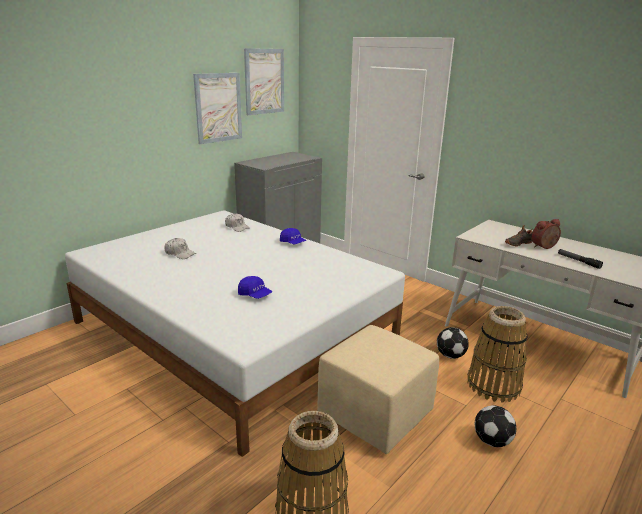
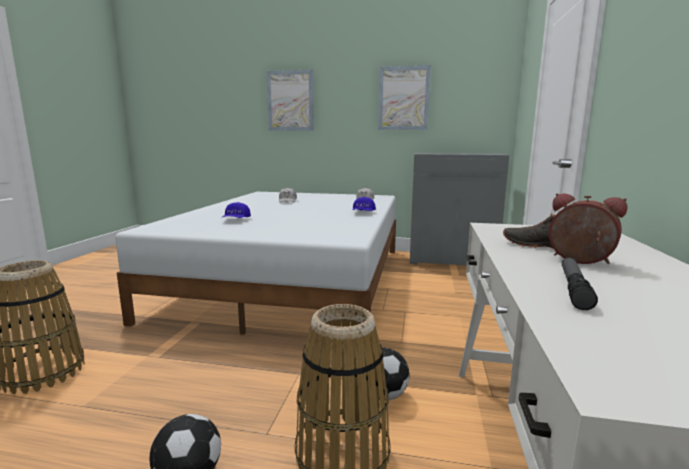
camera: 60 degrees right, 10 degrees down
picture [244,48,284,115] -> picture moved to [266,69,314,131]
beige ottoman [317,325,439,454] -> none

